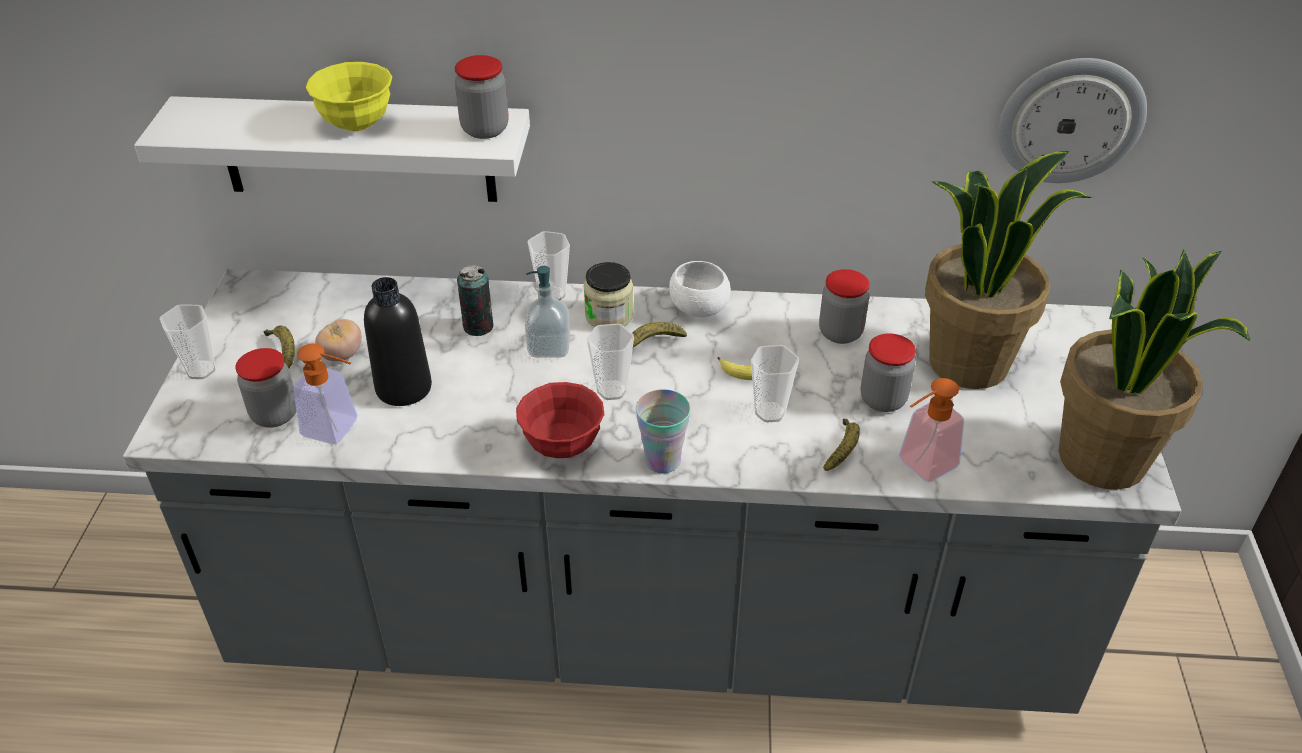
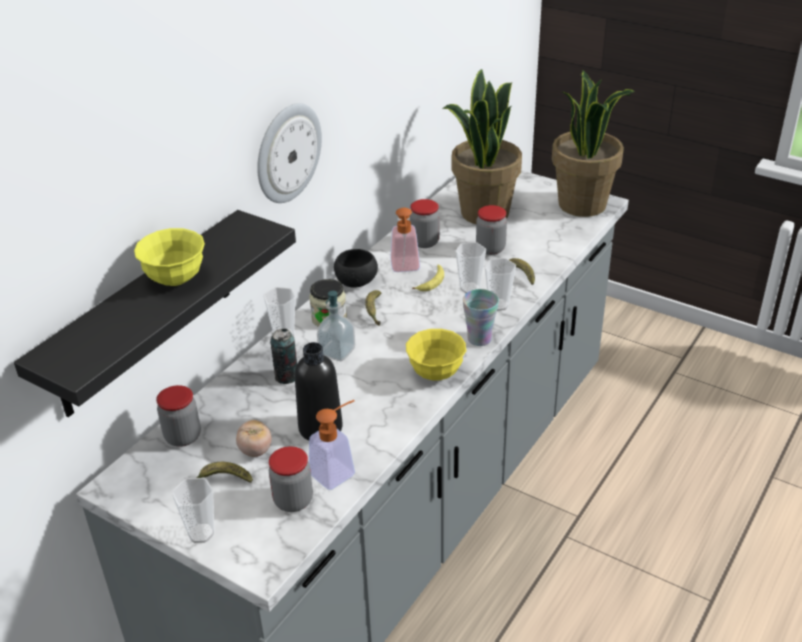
camera: 60 degrees left, 5 degrees down
white shelf [134,96,530,202] -> black shelf [14,210,296,417]
jar [455,55,509,139] -> jar moved to [156,385,201,447]
red bowl [516,382,604,458] -> yellow bowl [406,329,466,380]
cup [587,324,634,400] -> cup moved to [485,258,516,311]
white bowl [669,261,731,317] -> black bowl [334,249,378,288]
soap dispenser [898,378,964,482] -> soap dispenser moved to [390,208,420,272]
wall clock [998,58,1147,183] -> wall clock moved to [257,103,322,203]

